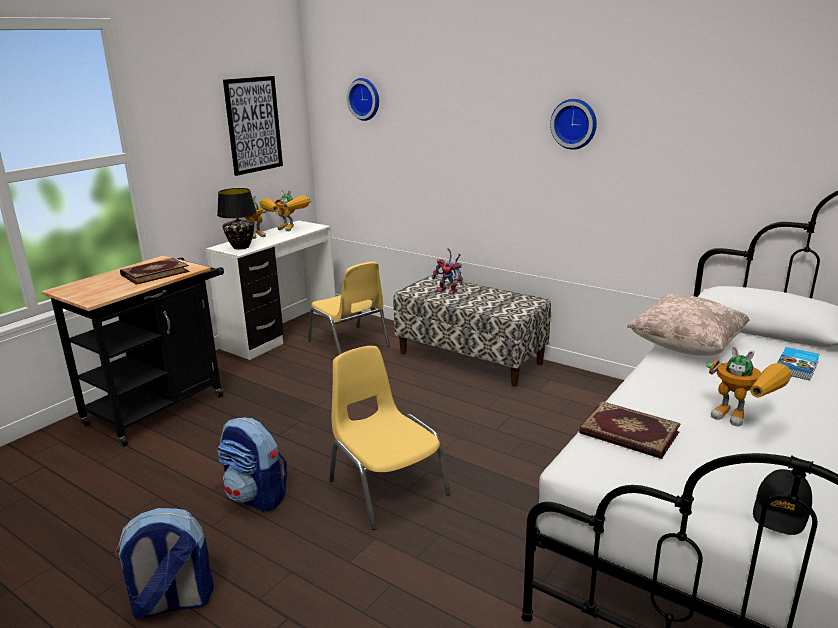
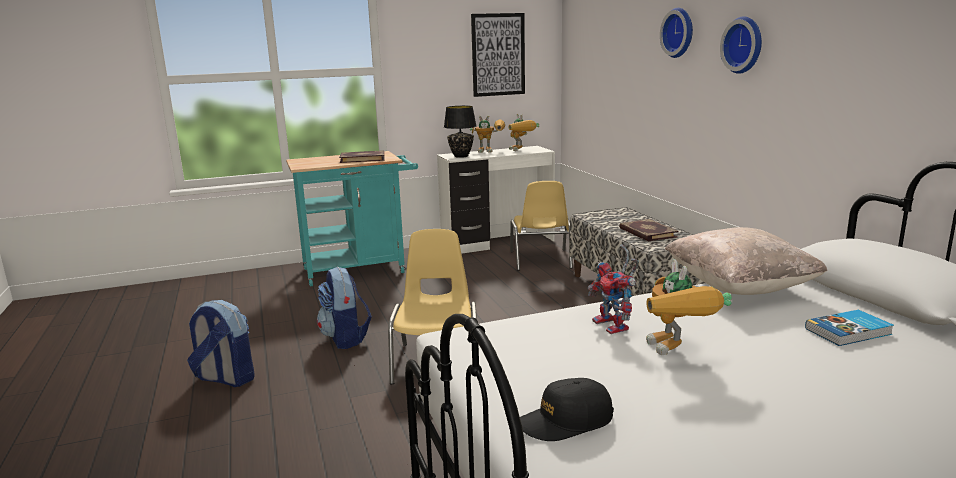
camera: 35 degrees right, 5 degrees down
black cart [41,256,224,447] -> turquoise cart [286,151,418,287]
wall clock [346,78,379,121] -> wall clock moved to [660,8,693,58]
toy robot [432,248,463,295] -> toy robot moved to [588,244,639,334]
book [579,401,681,459] -> book moved to [619,219,679,241]

